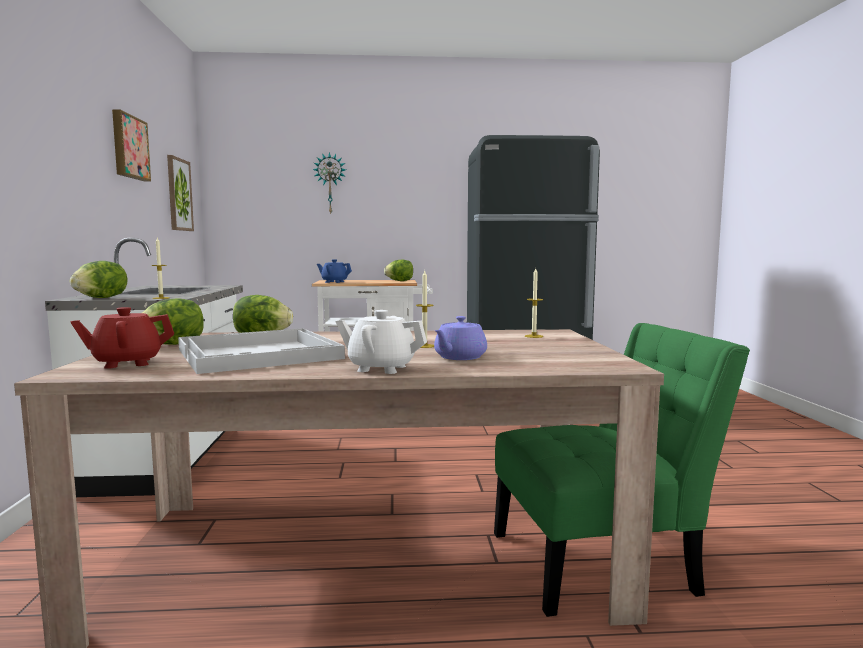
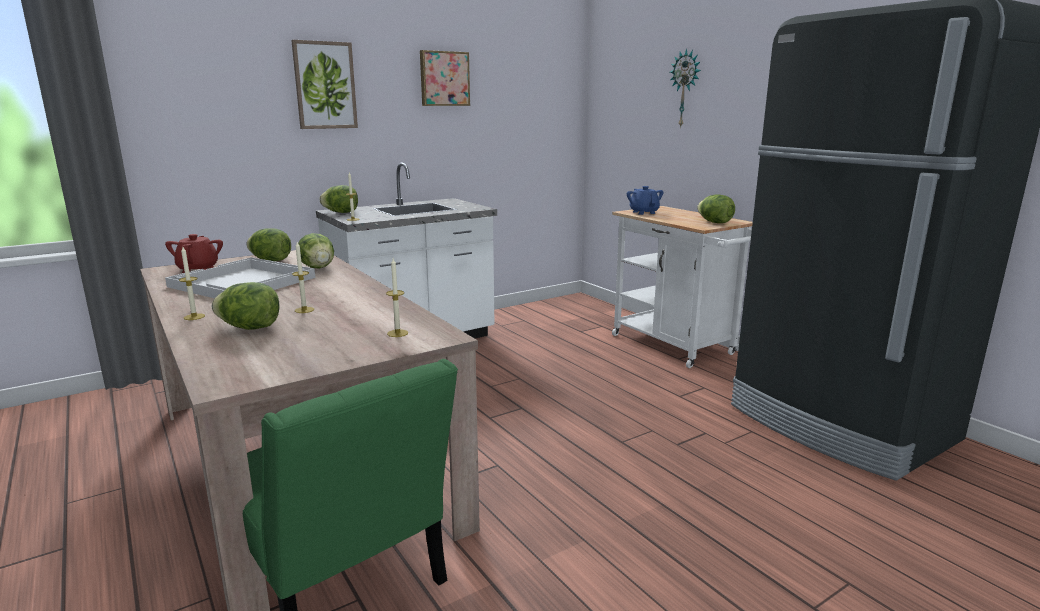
camera: 60 degrees right, 10 degrees up
red teapot [71,307,174,369] -> red teapot turned 45 degrees clockwise [165,234,223,273]
picture [167,155,194,231] -> picture moved to [291,40,358,129]
white teapot [336,310,427,374] -> candle [179,247,205,320]
purple teapot [434,316,487,360] -> lettuce [212,282,279,330]

